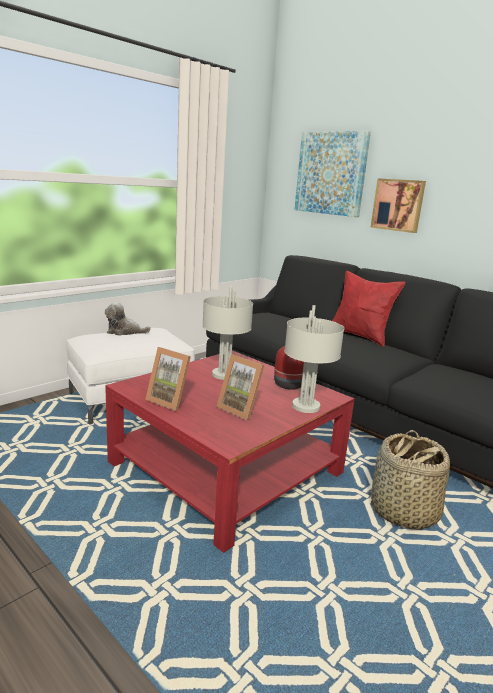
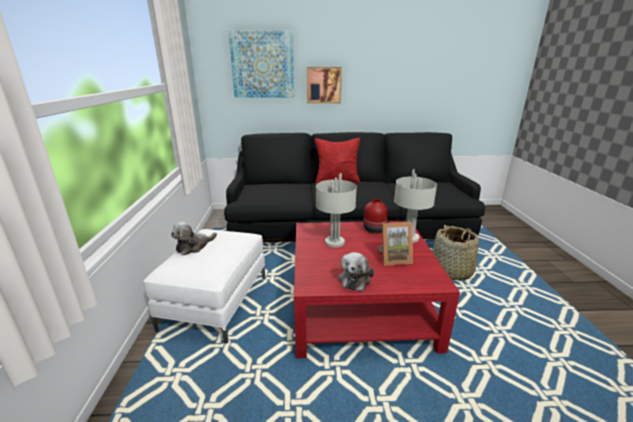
camera: 45 degrees left, 5 degrees up
picture frame [145,347,191,411] -> plush toy [338,252,374,291]

